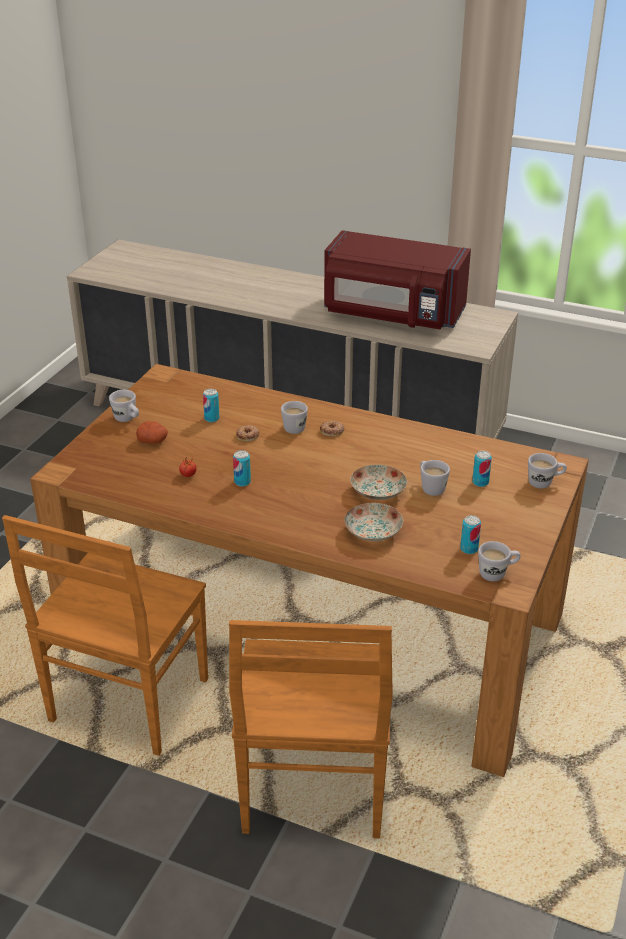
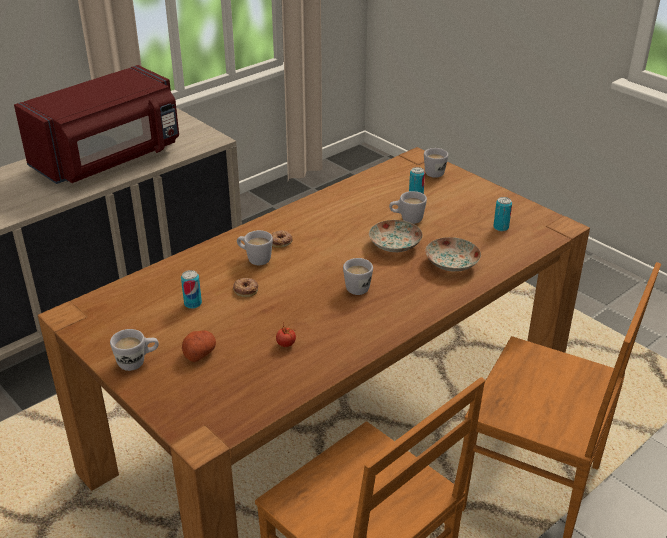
camera: 65 degrees left, 0 degrees up
can [233,450,251,487] -> none
white mug [478,541,521,581] -> white mug moved to [343,258,373,295]

